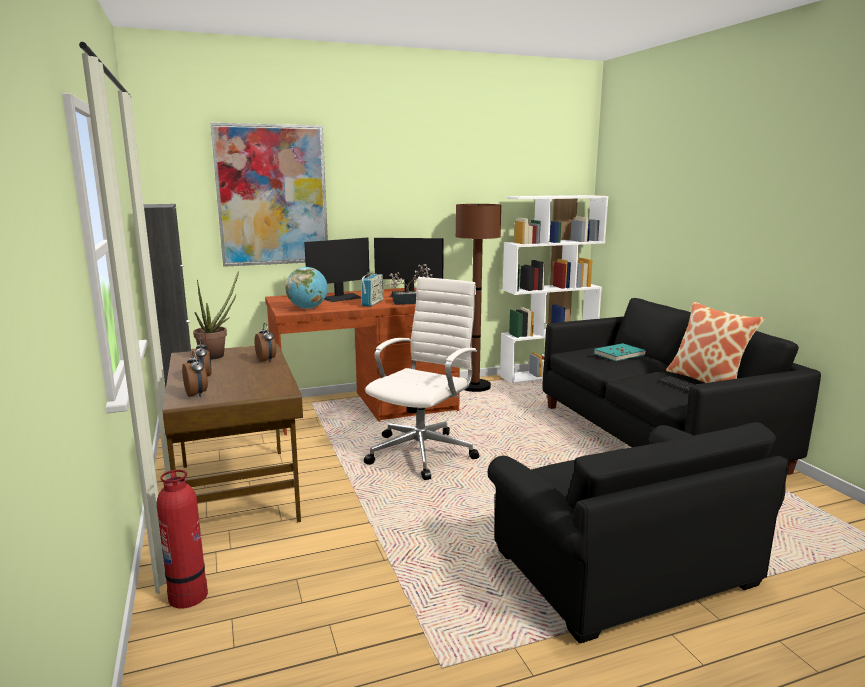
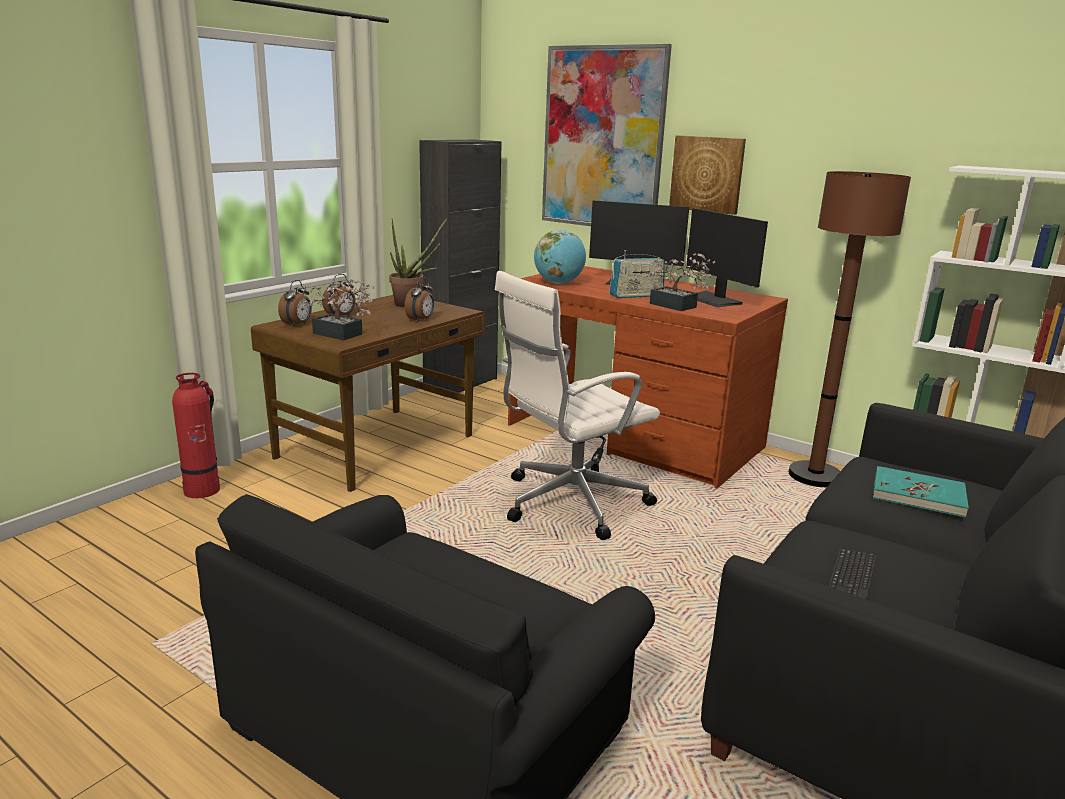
camera: 55 degrees right, 5 degrees up
white office chair [364,277,480,480] -> white office chair turned 150 degrees clockwise [495,271,660,540]
pillow [666,301,765,383] -> none
none -> potted plant [302,279,374,340]
none -> picture [669,135,746,215]

